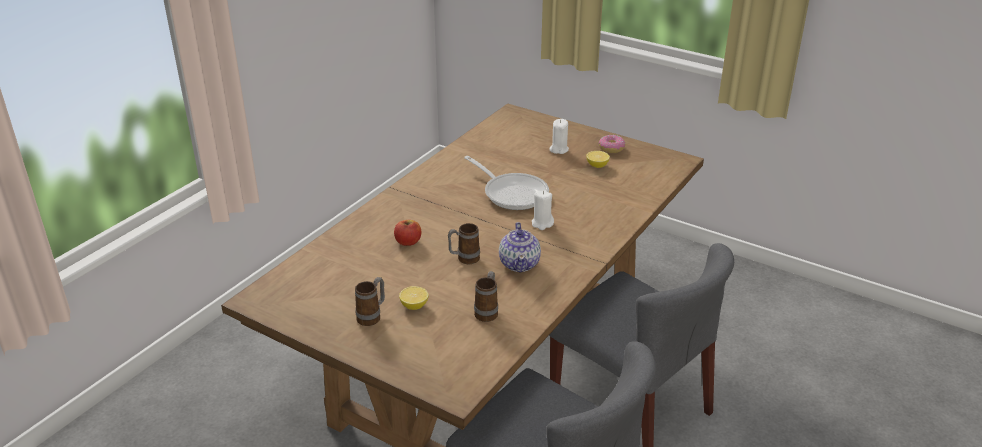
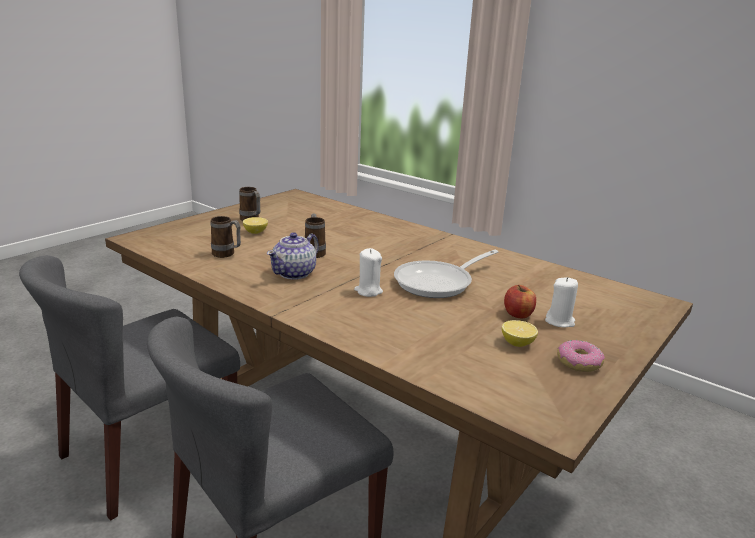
camera: 95 degrees right, 10 degrees down
apple [394,220,421,246] -> apple moved to [504,285,536,318]
teapot [499,222,541,273] -> teapot turned 60 degrees counterclockwise [267,232,319,280]

